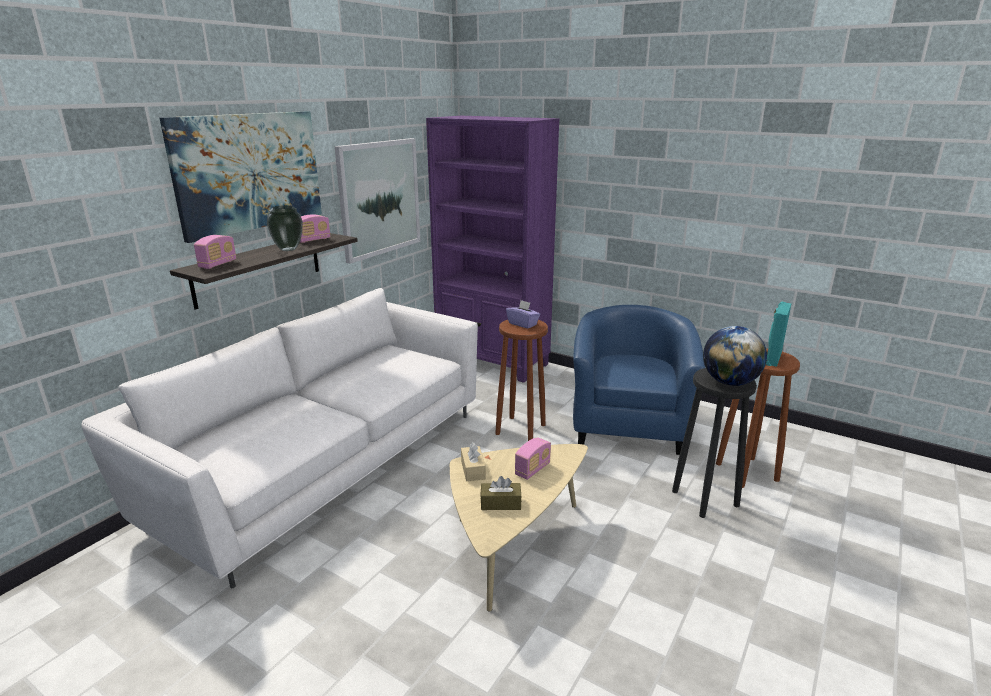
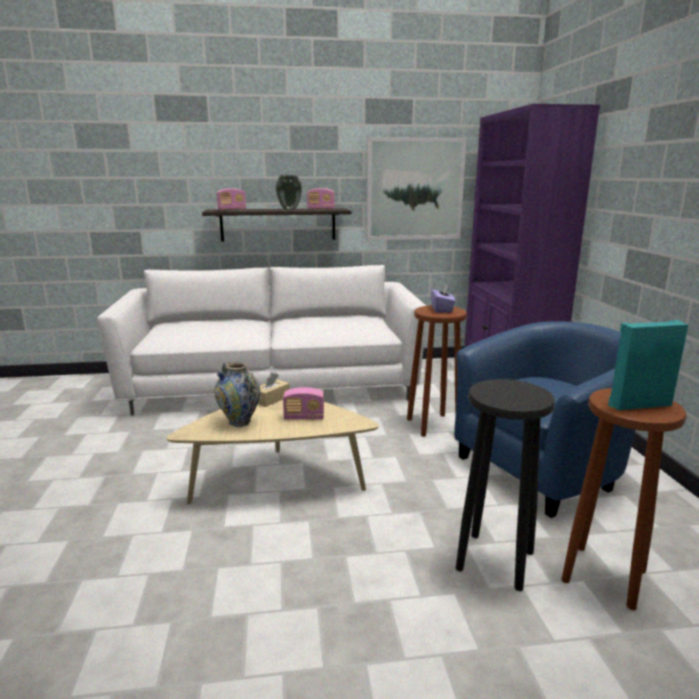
camera: 50 degrees right, 5 degrees down
picture [160,111,322,243] -> none
brown tissue box [480,476,522,510] -> vase [214,362,260,427]
globe [703,326,767,386] -> none

